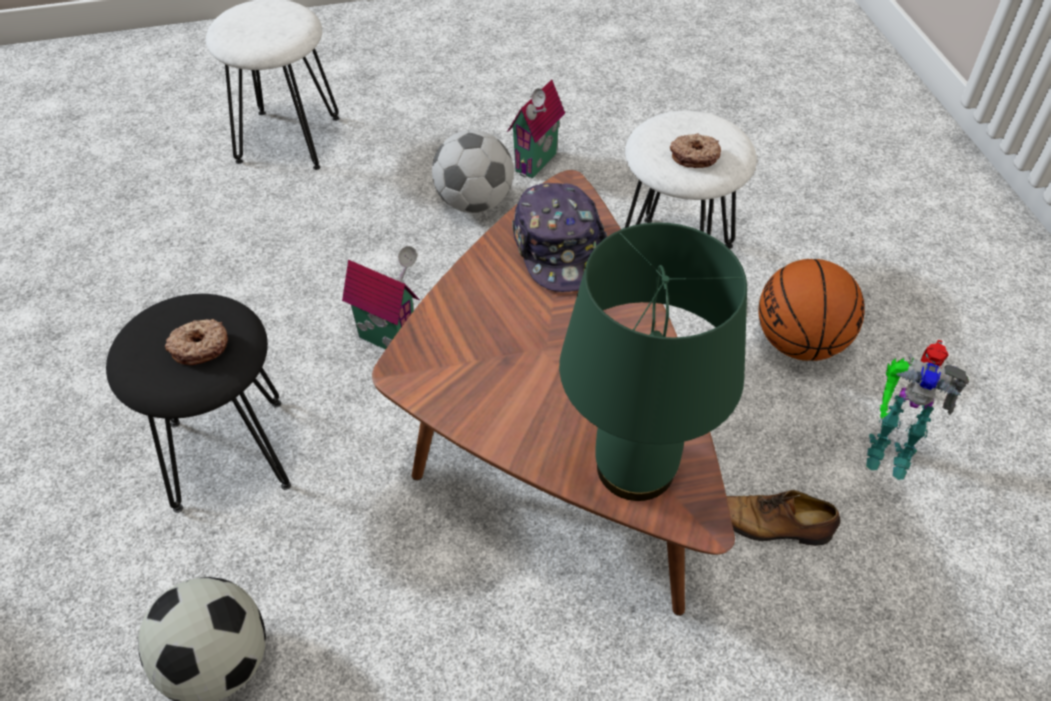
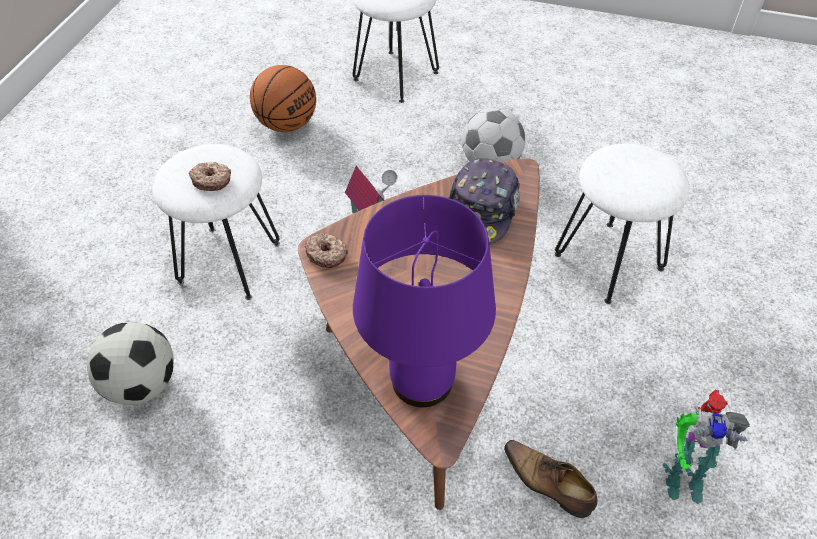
camera: 30 degrees right, 0 degrees up
black stool [106,294,291,513] -> white stool [152,144,280,300]
toy house [507,80,565,178] -> none
green table lamp [559,222,747,501] -> purple table lamp [353,195,496,407]
donut [670,133,721,168] -> donut moved to [305,233,348,268]
basketball [758,259,865,361] -> basketball moved to [250,65,316,132]
toy robot [866,339,969,480] -> toy robot turned 45 degrees counterclockwise [663,390,750,504]

